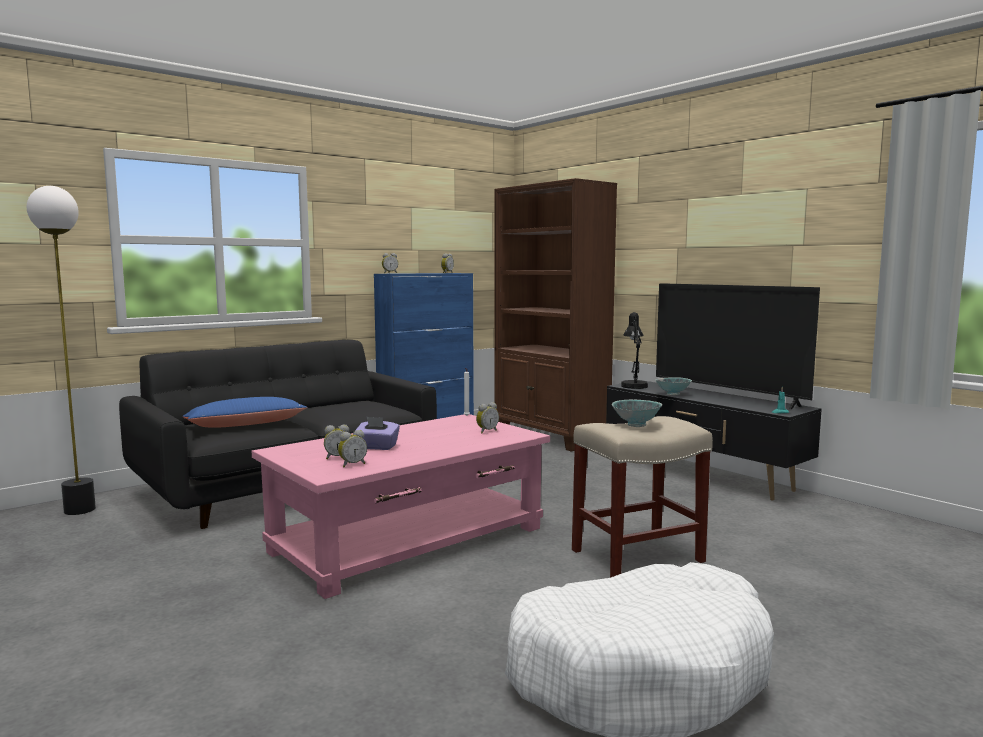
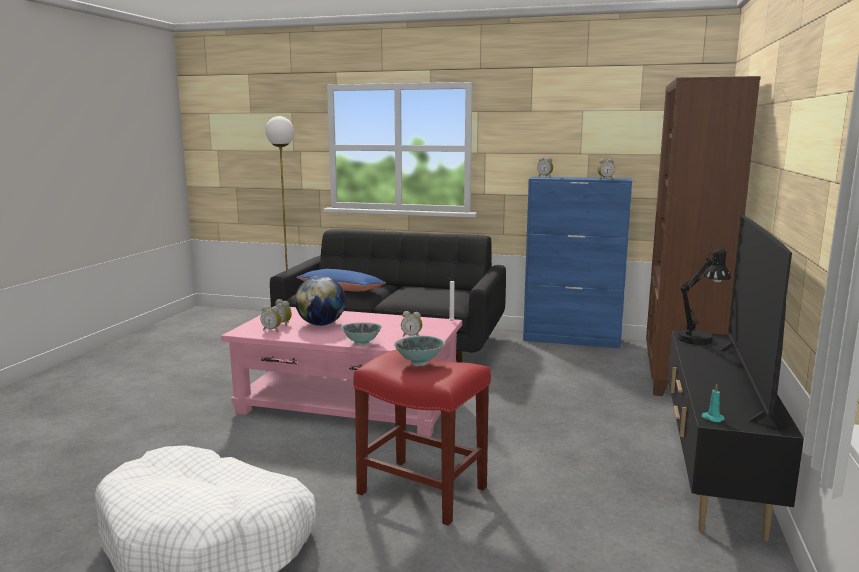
camera: 55 degrees right, 5 degrees up
purple tissue box [354,416,400,450] -> globe [295,276,346,326]
beige stool [572,416,713,578] -> red stool [353,349,491,526]
bowl [655,377,692,395] -> bowl moved to [341,322,382,346]

